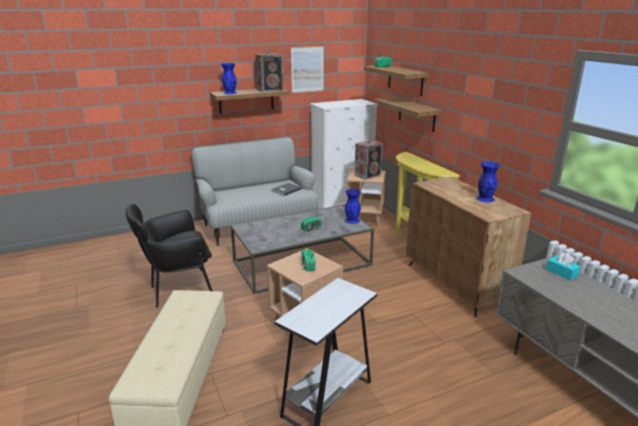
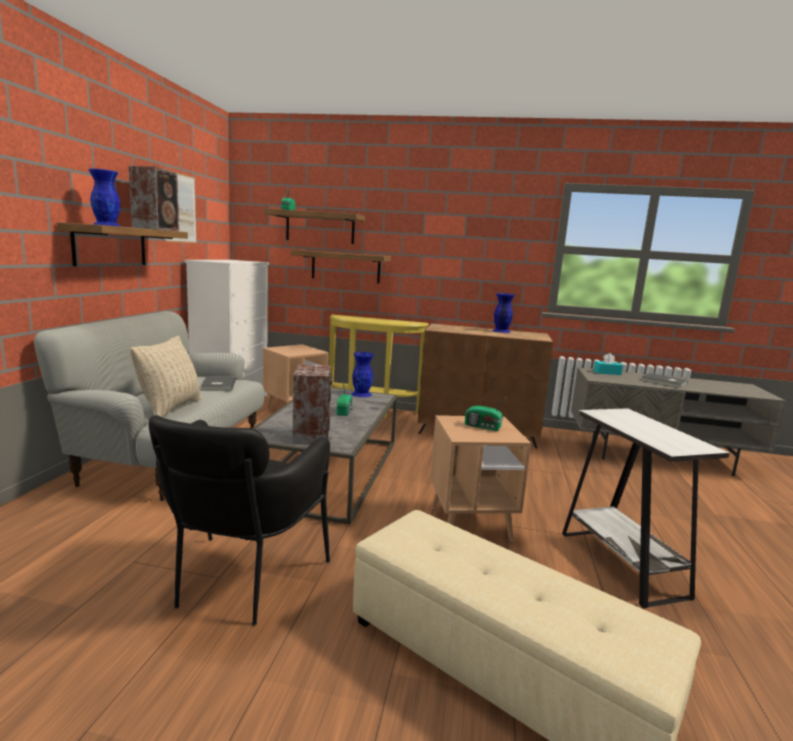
camera: 55 degrees left, 10 degrees down
speaker [354,140,383,180] -> speaker moved to [292,364,332,445]
none -> beige pillow [130,336,202,417]
none -> grey book [641,373,688,388]

